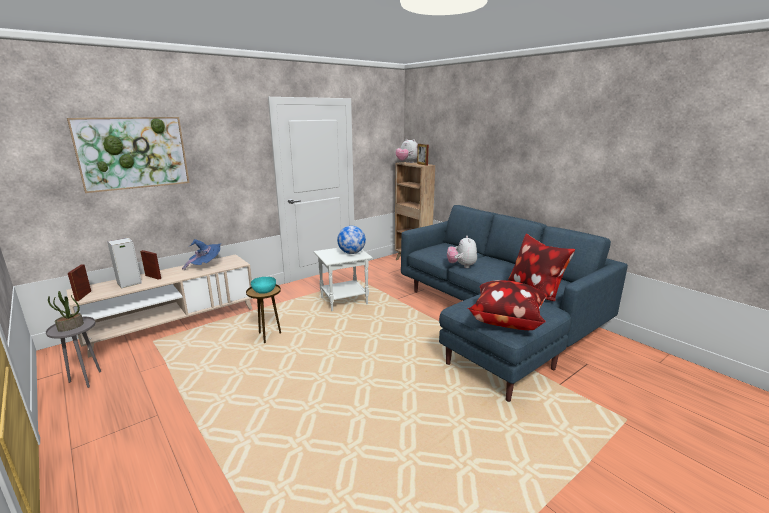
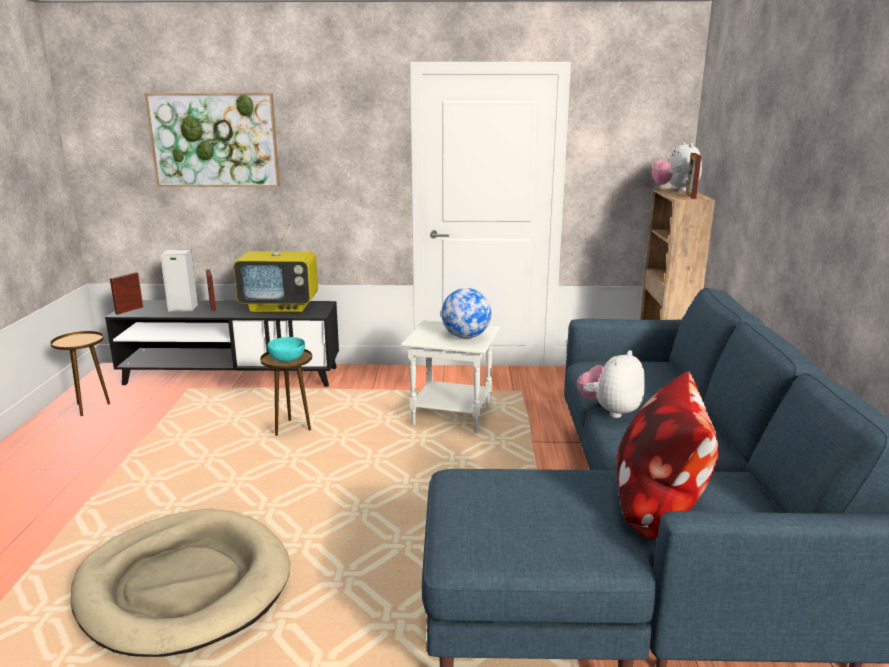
camera: 40 degrees right, 0 degrees up
grey side table [46,317,101,388] -> brown side table [50,331,110,416]
potted plant [48,291,84,332] -> none
beige tv stand [66,254,254,358] -> black tv stand [105,300,339,387]
blue hat [182,239,221,271] -> television [233,222,318,312]
pillow [468,280,547,330] -> none
none -> beige dog bed [71,509,291,657]

